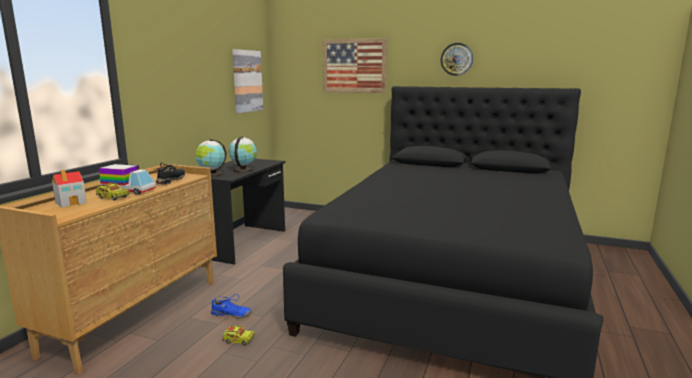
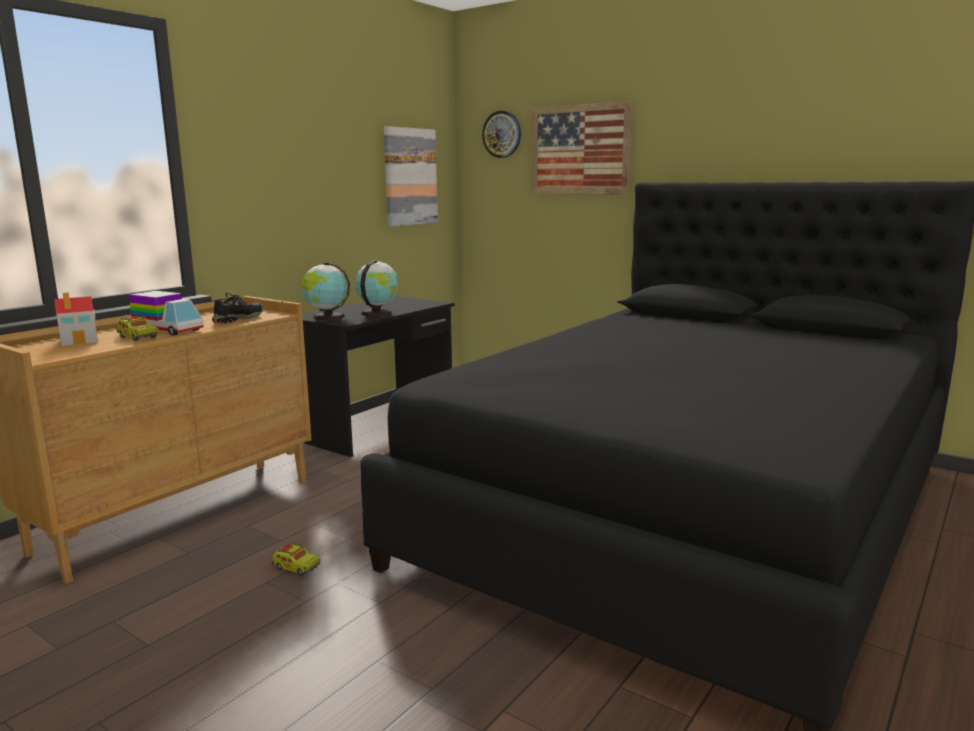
camera: 15 degrees right, 0 degrees up
blue shoe [211,294,251,318] -> none
wall clock [440,43,473,76] -> wall clock moved to [482,110,521,158]

